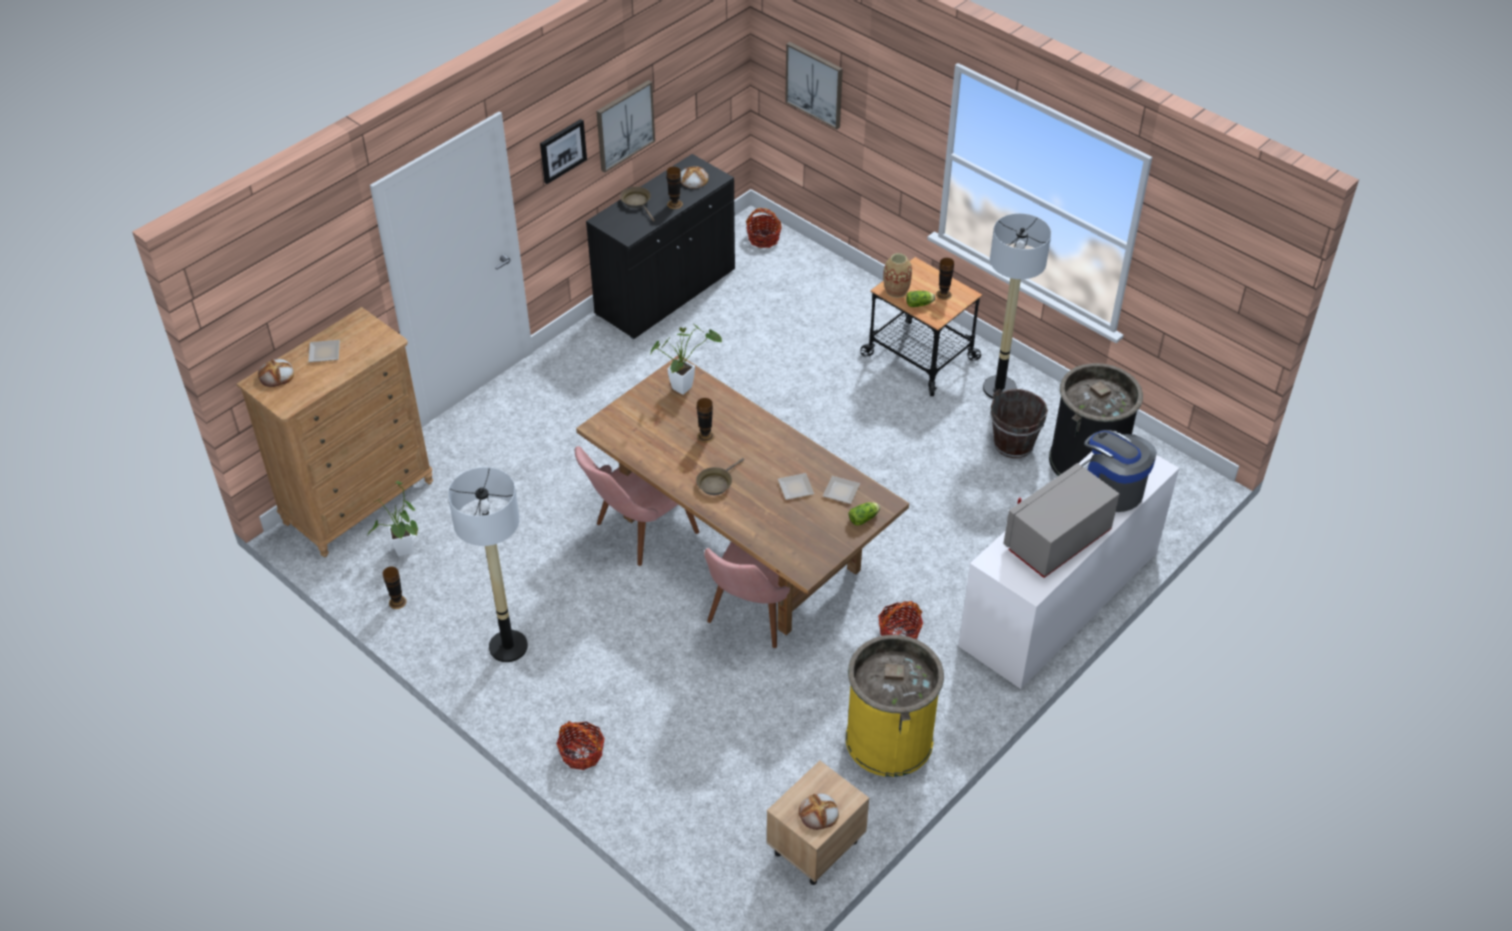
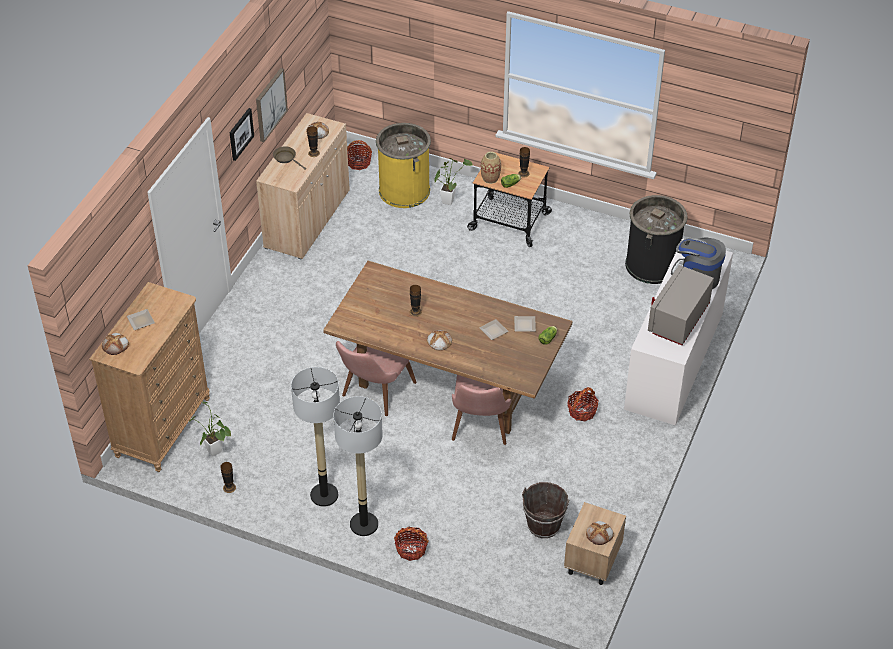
camera: 20 degrees left, 0 degrees up
black cabinet [586,154,735,339] -> beige cabinet [256,113,350,259]
potted plant [650,323,722,395] -> potted plant moved to [434,158,473,205]
brown frying pan [696,458,744,495] -> bread [427,330,452,351]
picture [785,42,843,130] -> none
yellow trash can [846,635,944,777] -> yellow trash can moved to [376,123,431,208]
floor lamp [983,213,1051,399] -> floor lamp moved to [333,396,383,536]
brown bucket [990,388,1048,458] -> brown bucket moved to [522,482,570,538]

